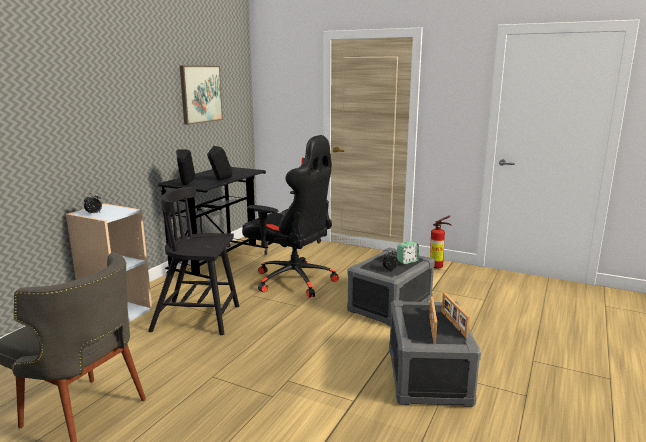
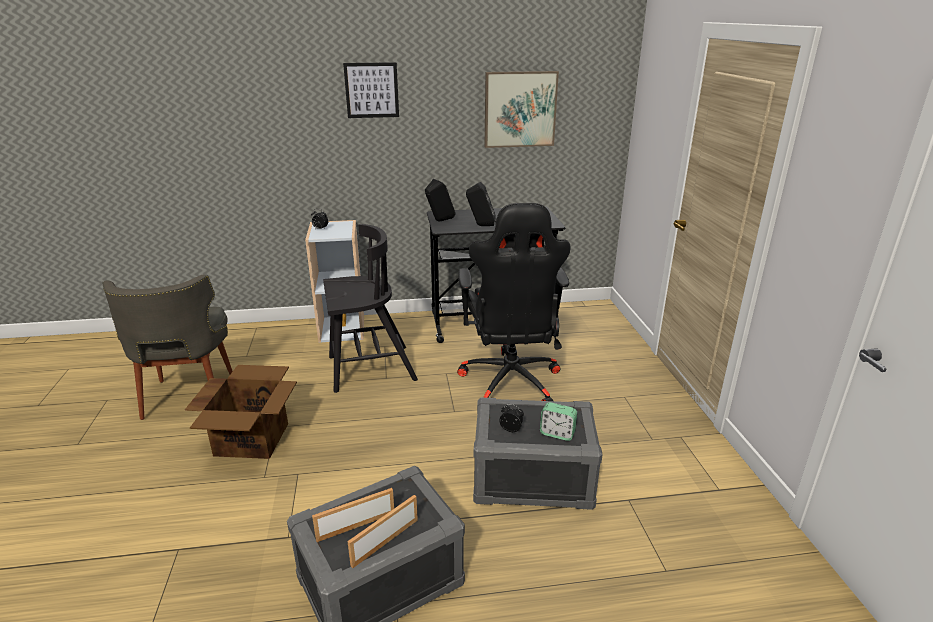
camera: 55 degrees right, 10 degrees up
black chair [148,186,239,335] -> black chair turned 105 degrees clockwise [323,224,418,393]
fire extinguisher [430,216,452,269] -> none
none -> cardboard box [185,365,297,459]
none -> picture [343,62,399,118]

